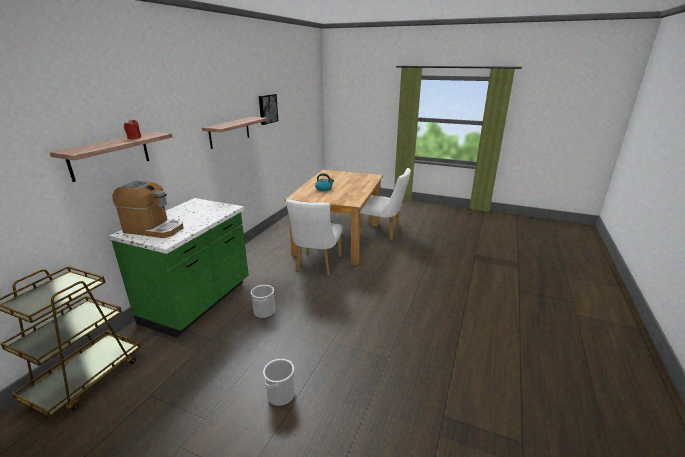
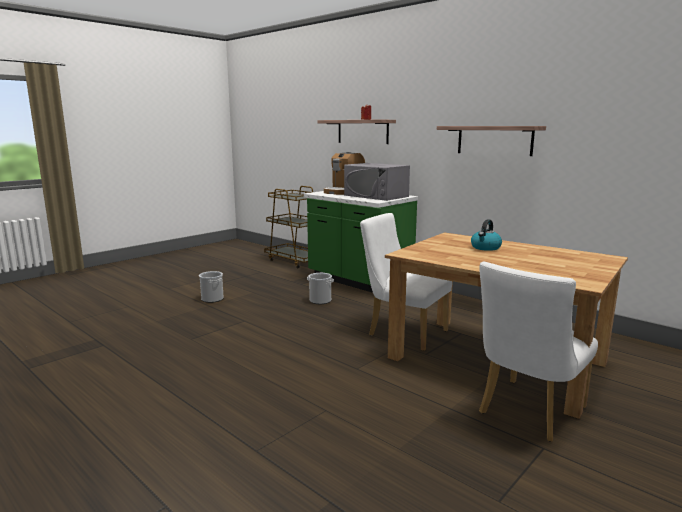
camera: 110 degrees right, 10 degrees down
picture [259,94,278,125] -> none
none -> grey microwave [344,163,410,201]

